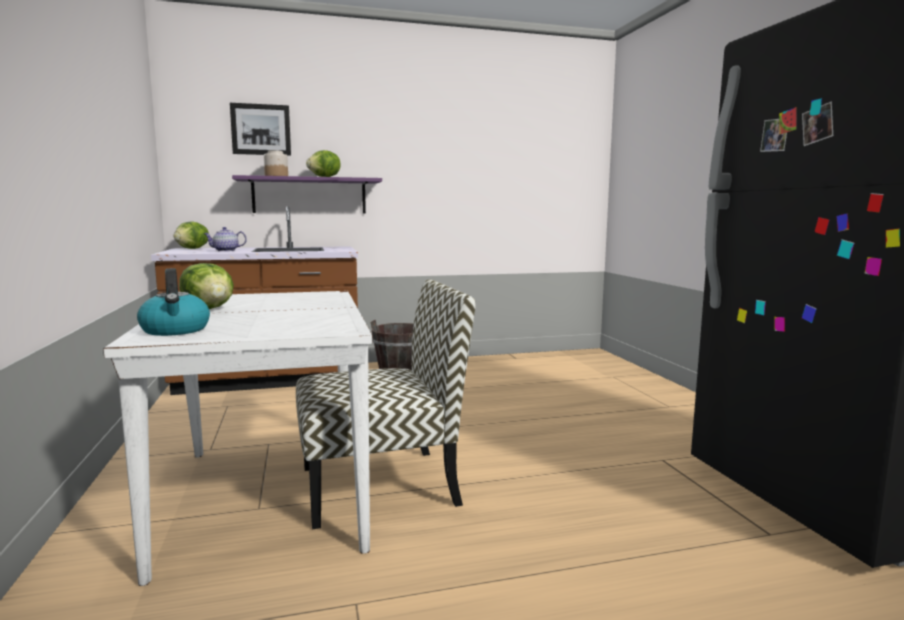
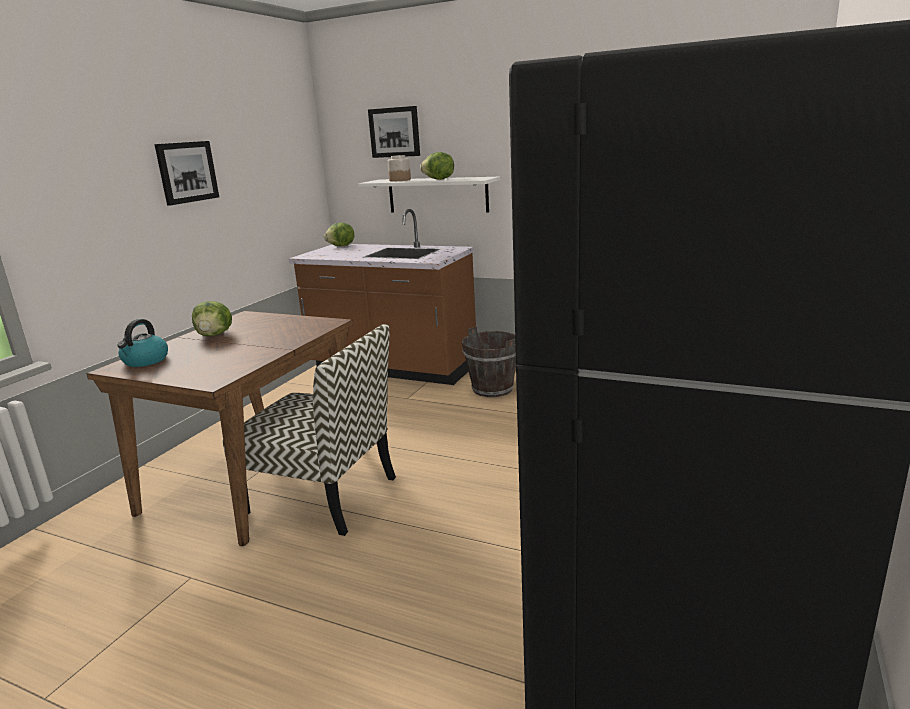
camera: 40 degrees right, 10 degrees up
white dining table [103,291,373,586] -> brown dining table [87,311,353,546]
teapot [204,227,247,251] -> none
purple shelf [232,175,382,213] -> white shelf [358,177,500,212]
none -> picture [154,141,219,205]

